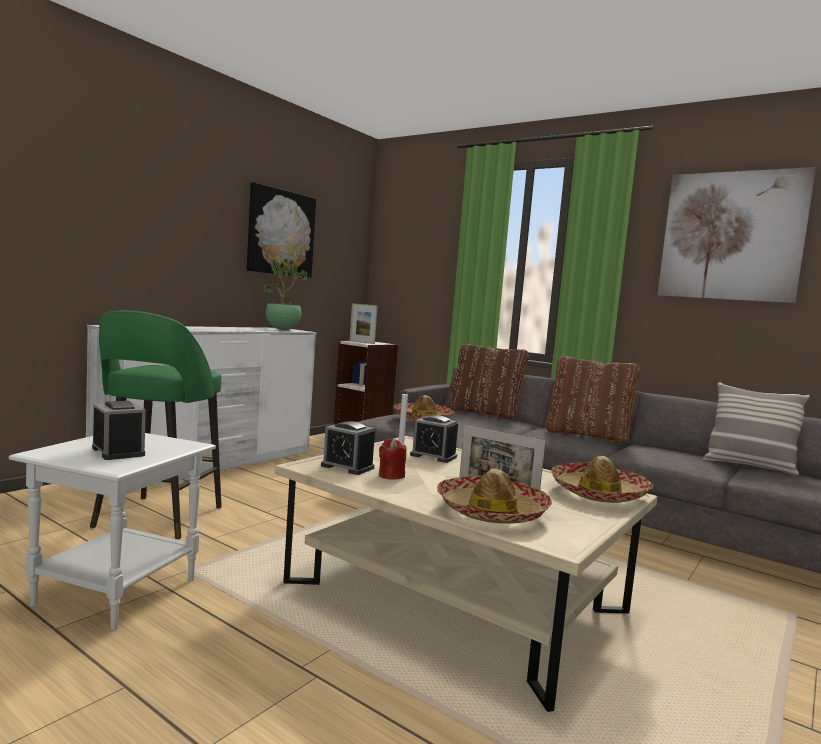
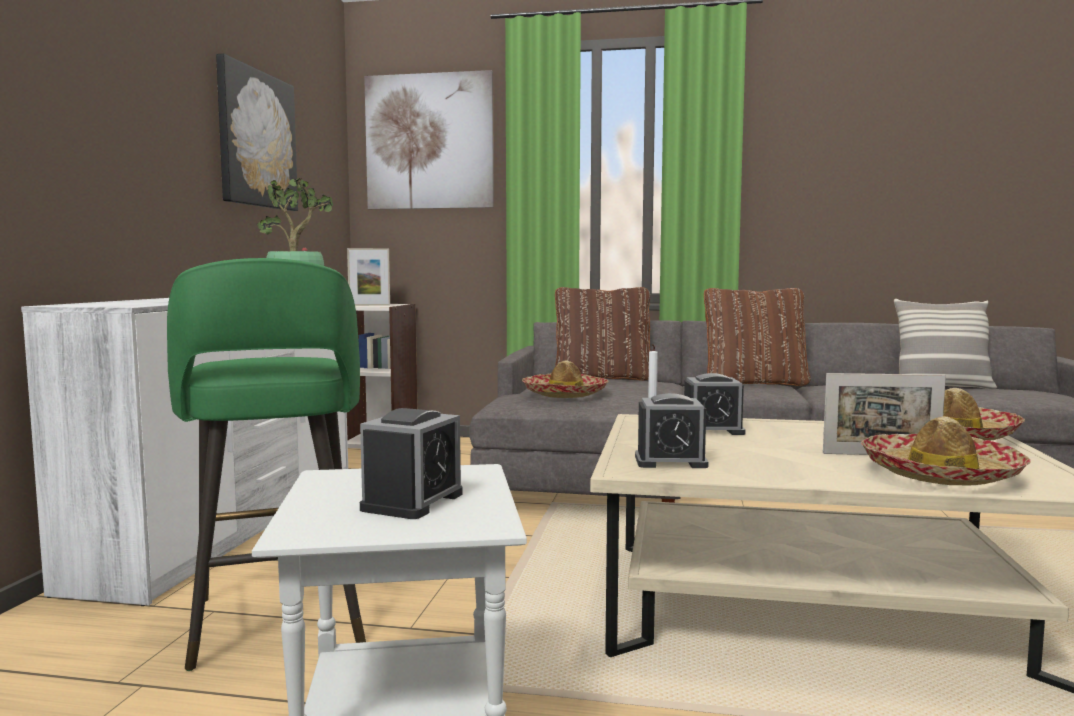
camera: 25 degrees left, 0 degrees up
alarm clock [92,401,146,460] -> alarm clock turned 90 degrees clockwise [360,408,463,519]
red candle [379,439,406,480] -> none
picture [658,167,816,303] -> picture moved to [364,70,494,209]

